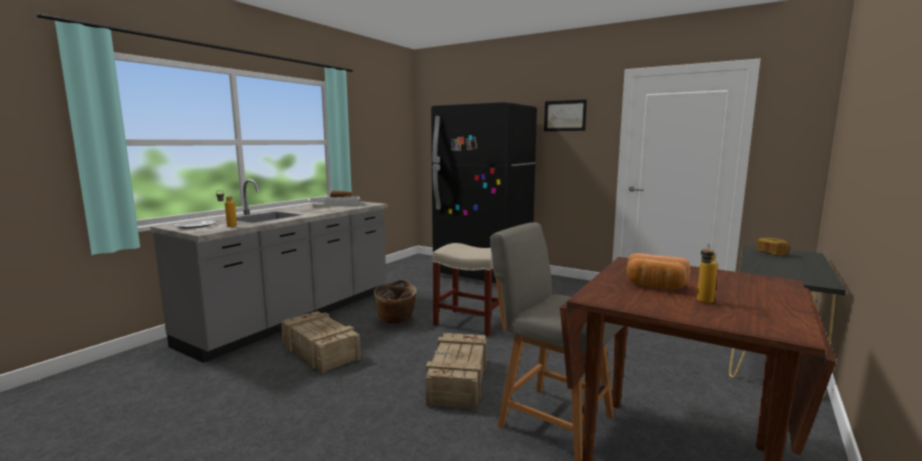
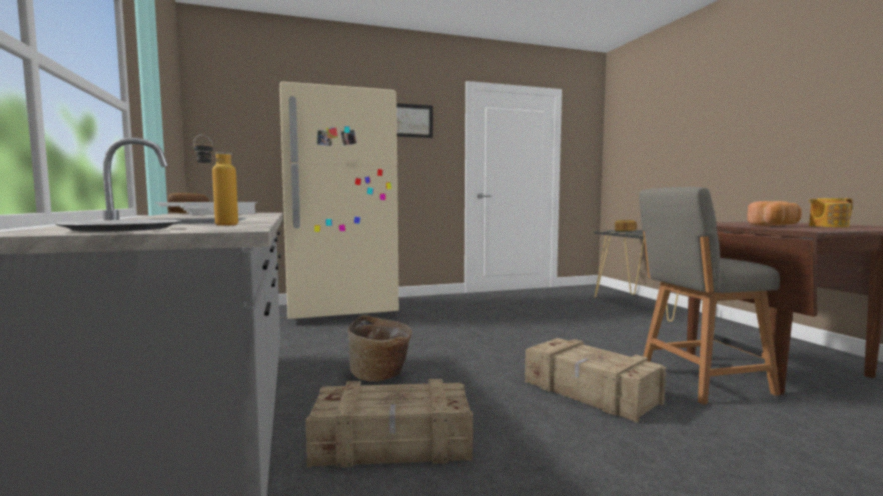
camera: 50 degrees left, 5 degrees down
black fridge [431,102,537,283] -> beige fridge [280,82,399,319]
beige stool [432,243,499,337] -> none
bottle [697,243,718,303] -> teapot [809,198,853,227]

